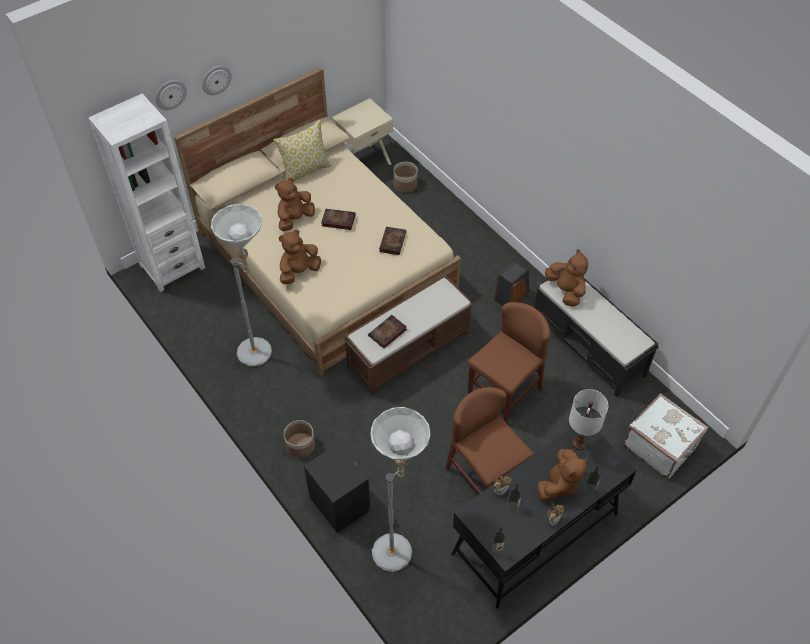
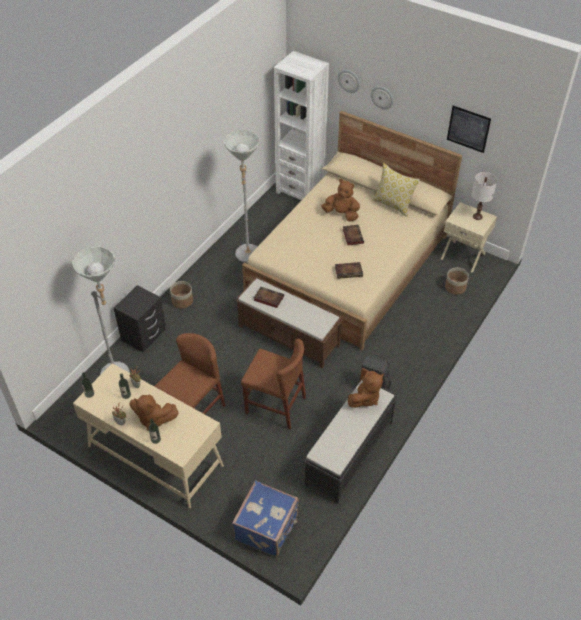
camera: 70 degrees right, 5 degrees down
brown plush toy [279,230,321,284] -> none
black desk [452,428,637,609] -> beige desk [73,363,224,508]
white table lamp [569,389,608,450] -> white table lamp moved to [472,172,497,220]
white suitcase [623,393,708,479] -> blue suitcase [232,480,299,557]
none -> picture [447,106,491,153]

